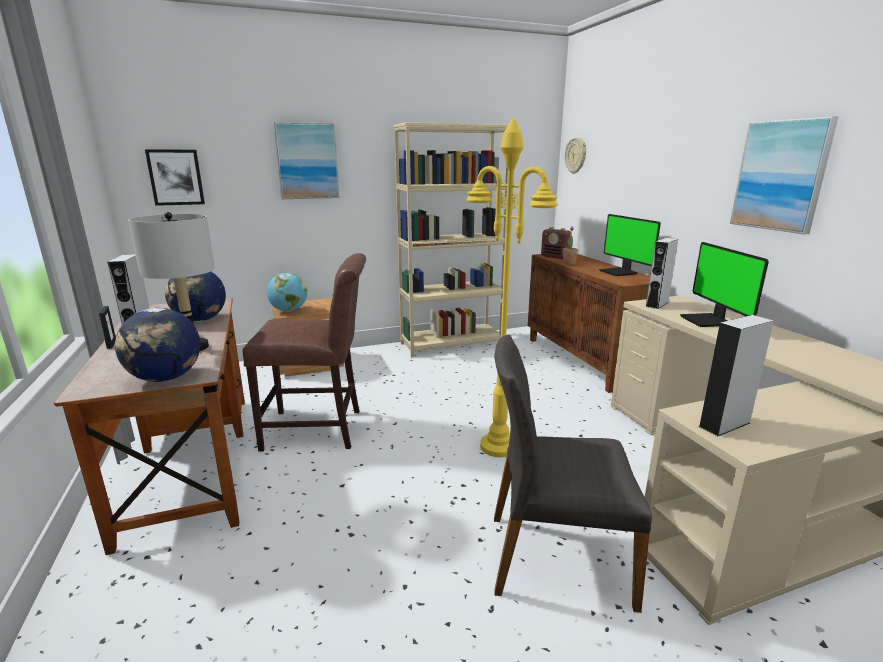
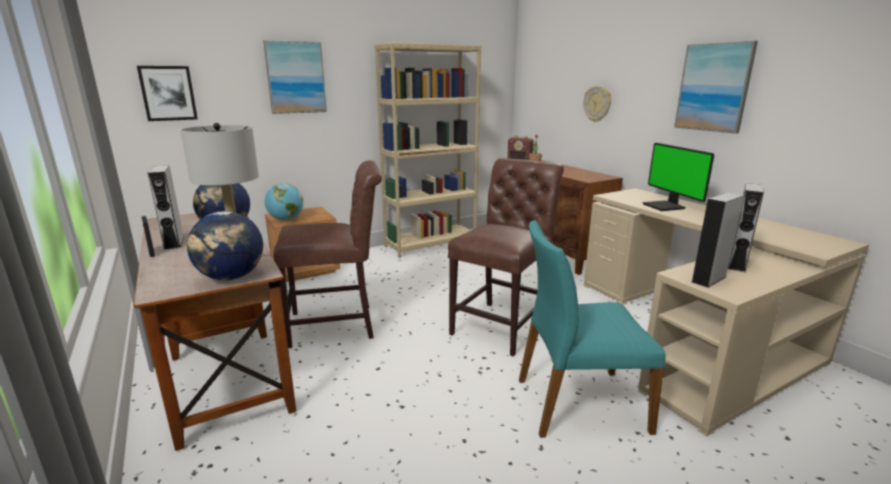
camera: 10 degrees left, 0 degrees up
yellow floor lamp [466,117,558,457] -> brown chair [448,158,564,357]
grey chair [494,335,652,613] -> turquoise chair [519,220,666,438]
wall clock [565,137,586,174] -> wall clock moved to [584,85,611,122]
monitor [599,214,661,276] -> none
grey speaker [645,238,678,309] -> grey speaker moved to [728,183,764,272]

